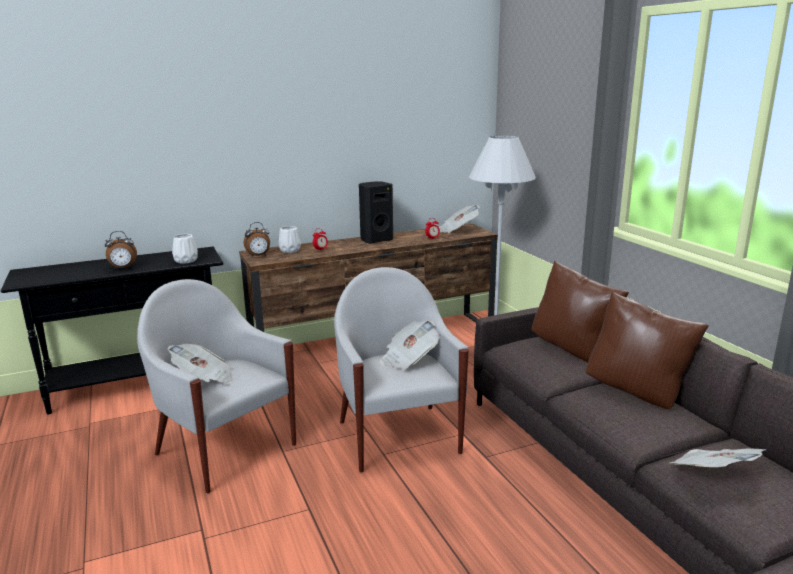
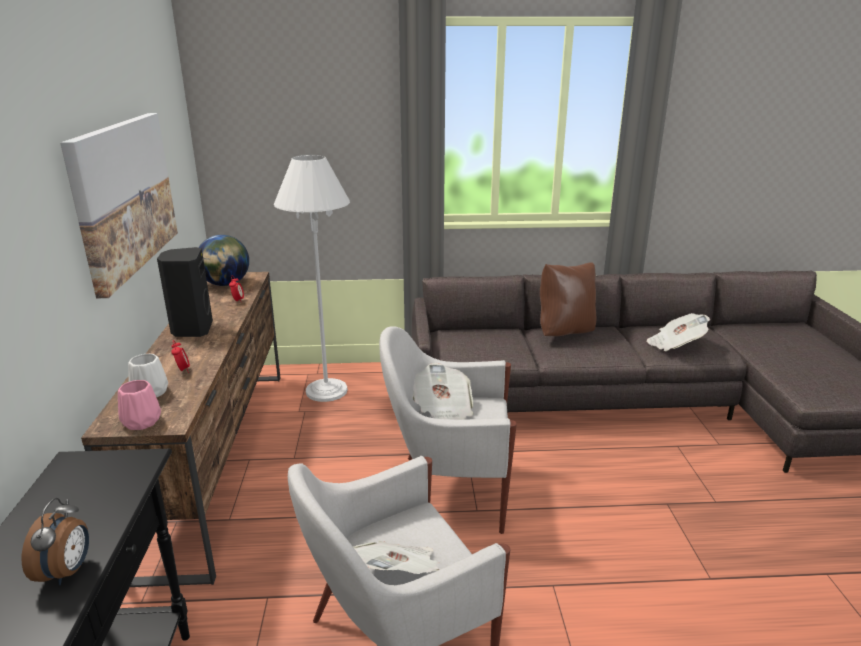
camera: 70 degrees left, 5 degrees up
white vase [172,234,198,264] -> none
alarm clock [244,222,270,257] -> pink vase [118,380,161,430]
newspaper [439,205,480,233] -> globe [199,235,249,286]
brown pillow [531,261,629,362] -> none
none -> picture [60,113,178,298]

